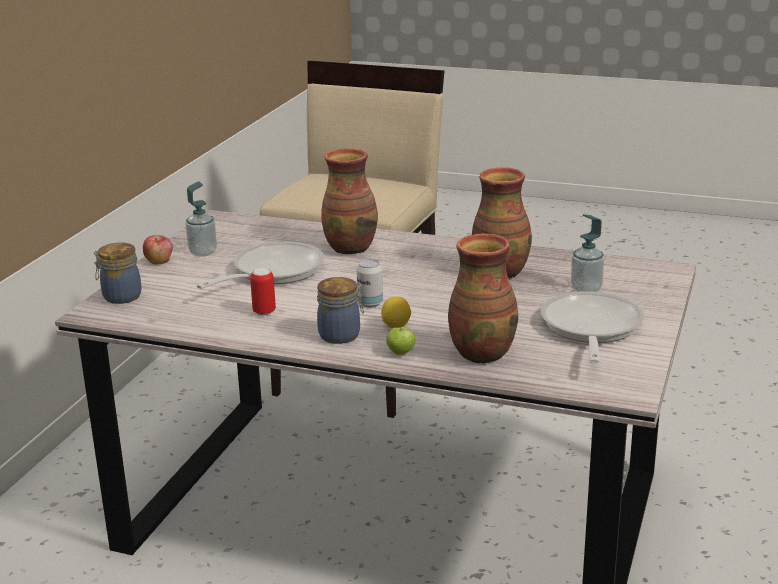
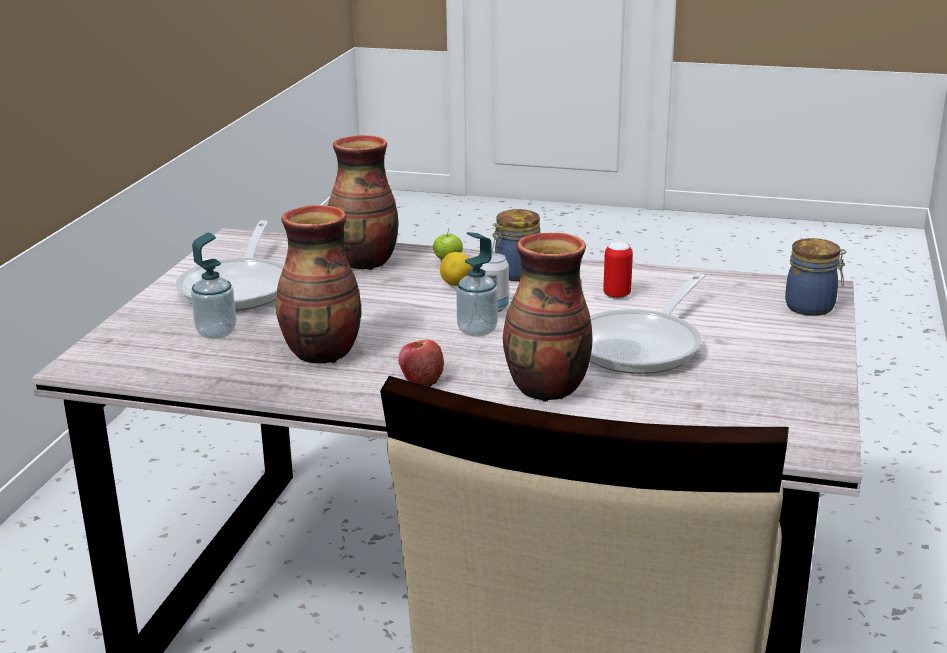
camera: 175 degrees right, 0 degrees up
apple [143,235,173,264] -> apple moved to [398,340,444,387]
soap dispenser [186,182,217,256] -> soap dispenser moved to [456,232,498,337]

